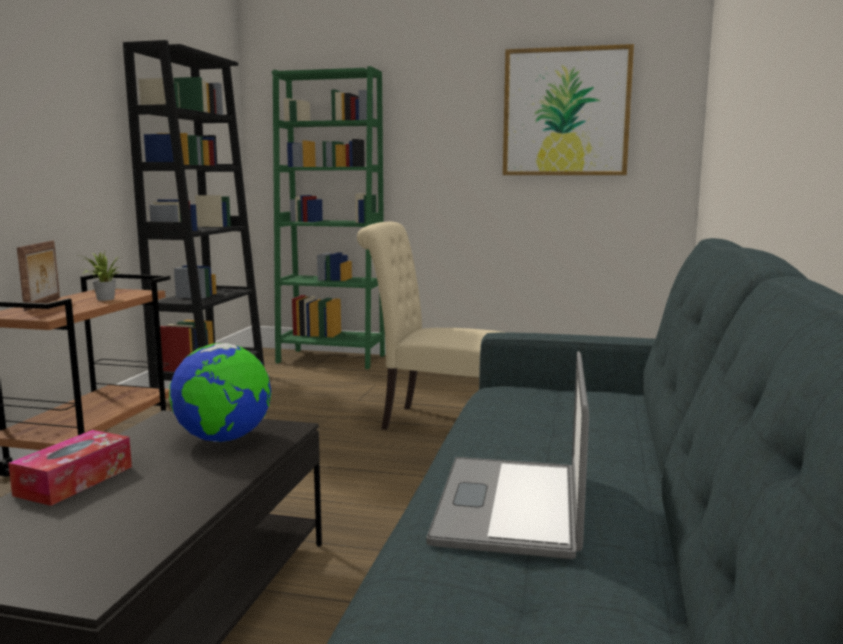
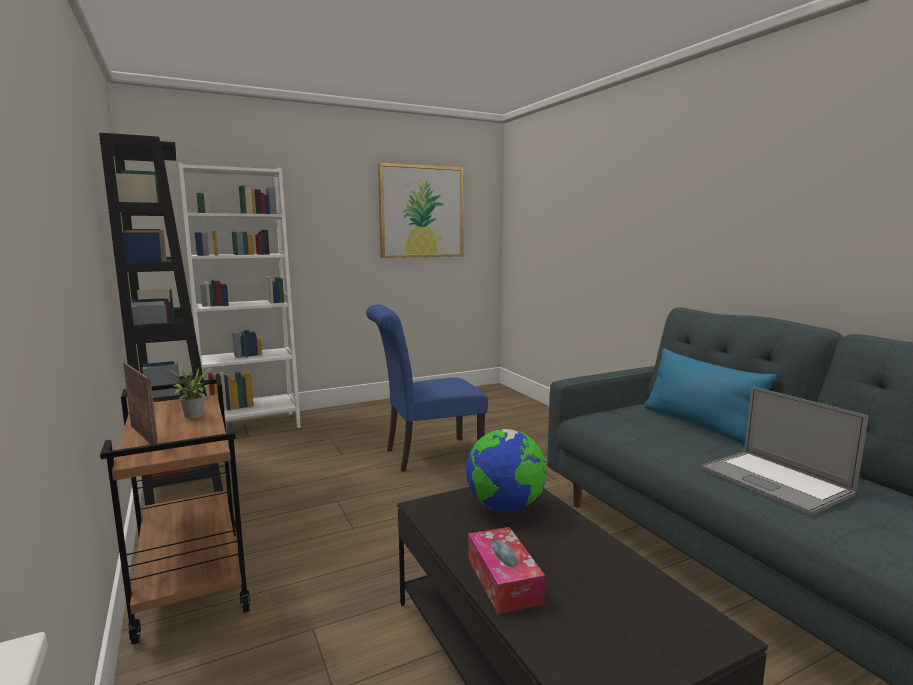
camera: 40 degrees left, 0 degrees up
green bookcase [272,66,385,369] -> white bookcase [179,163,301,428]
beige chair [357,222,501,430] -> blue chair [366,304,488,472]
none -> blue pillow [644,348,776,445]

